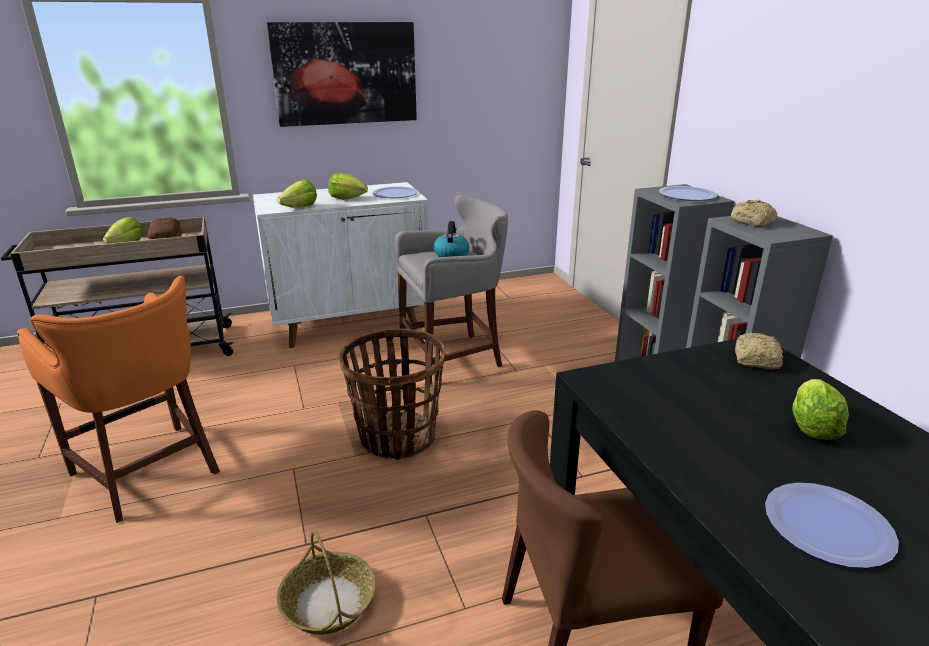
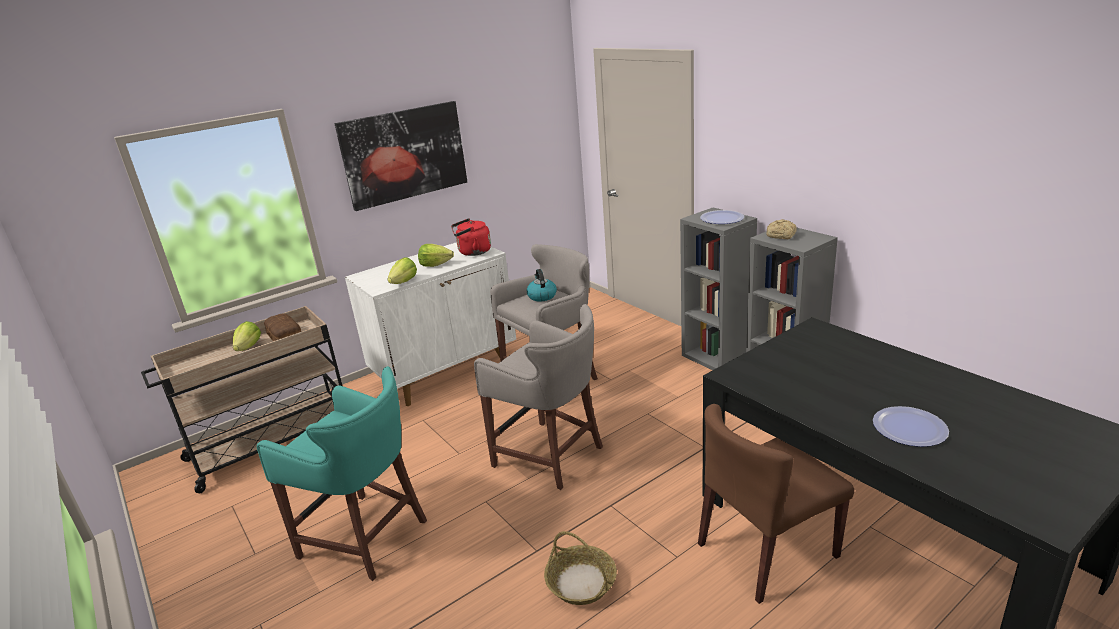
camera: 15 degrees left, 0 degrees up
orange stool [17,276,220,523] -> turquoise stool [257,366,427,581]
basket [339,329,446,460] -> grey stool [474,304,603,490]
plate [372,186,418,198] -> red kettle [451,218,491,256]
bread [735,333,783,370] -> none
lettuce [792,379,849,440] -> none

